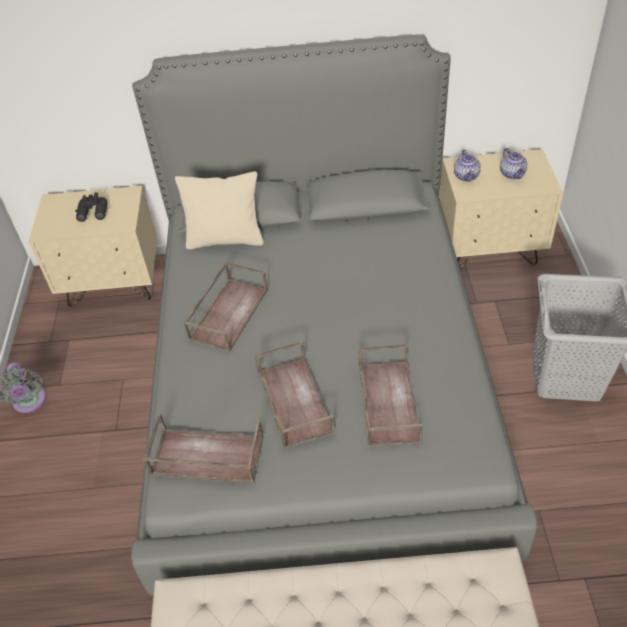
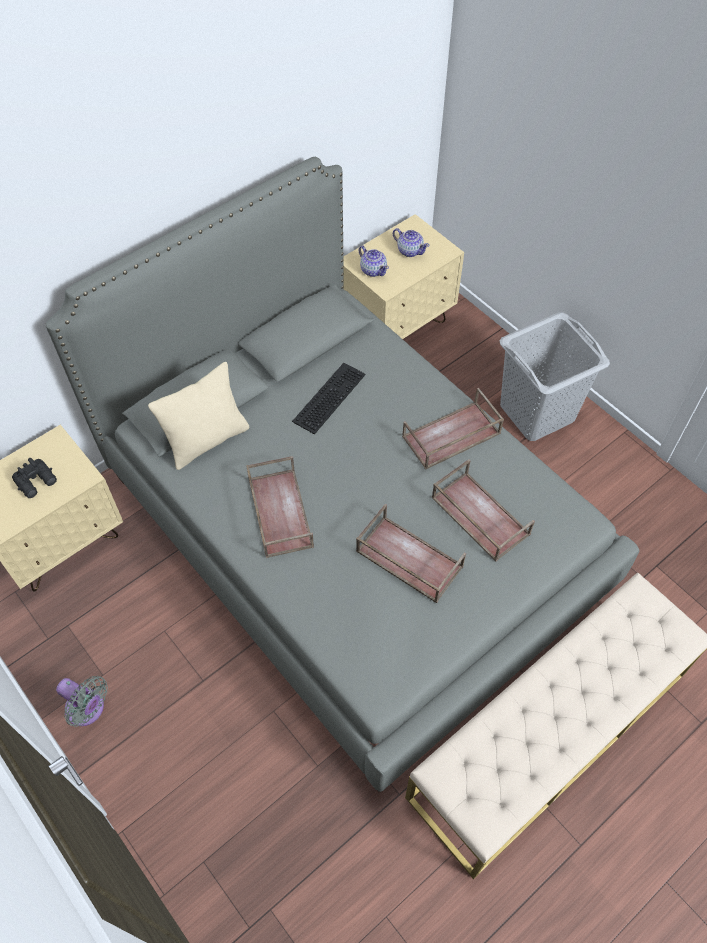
camera: 40 degrees left, 10 degrees up
brown tray [143,413,264,484] -> brown tray moved to [402,388,504,470]
none -> keyboard [292,363,366,434]

